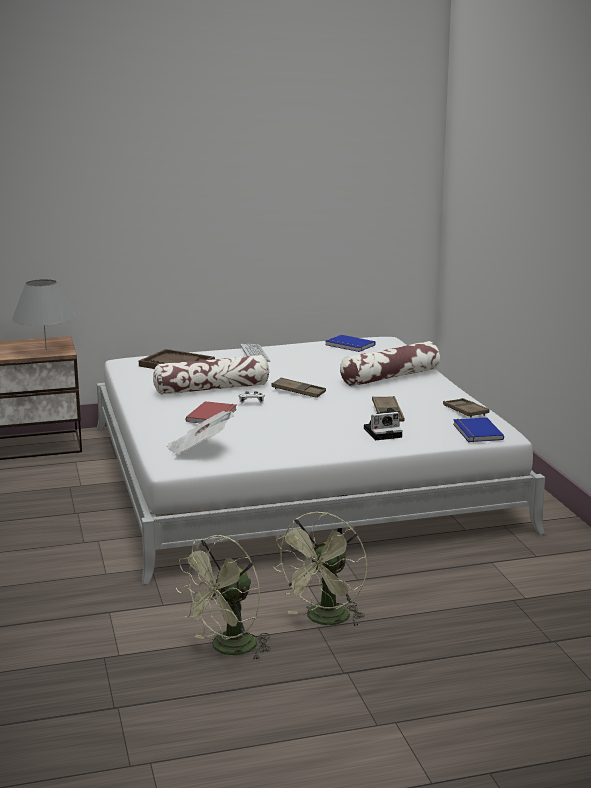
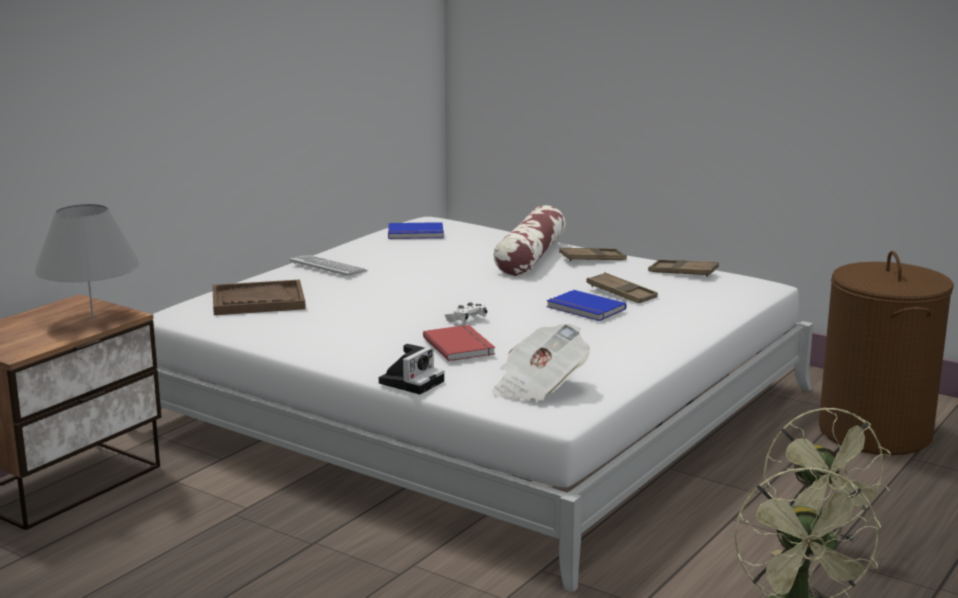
camera: 40 degrees left, 0 degrees up
pillow [153,355,269,395] -> none
brown tray [271,377,326,398] -> brown tray moved to [559,248,627,262]
camera [364,408,403,440] -> camera moved to [379,344,444,395]
blue book [453,417,504,442] -> blue book moved to [547,290,627,321]
none -> brown laundry basket [819,251,954,455]

